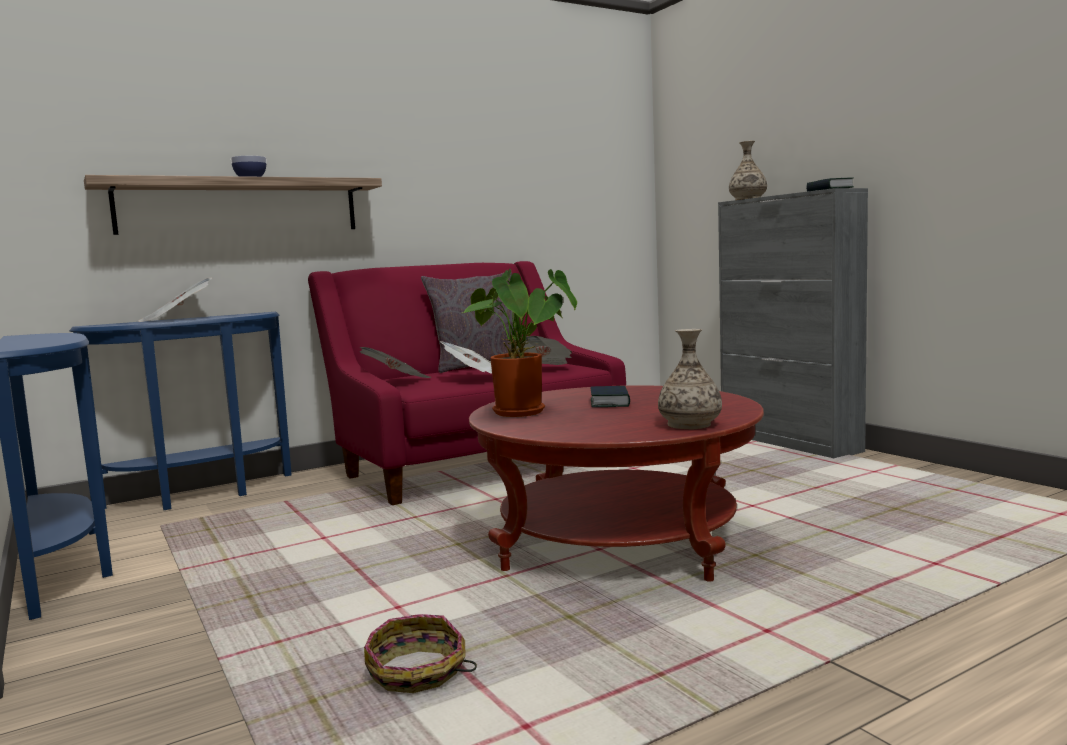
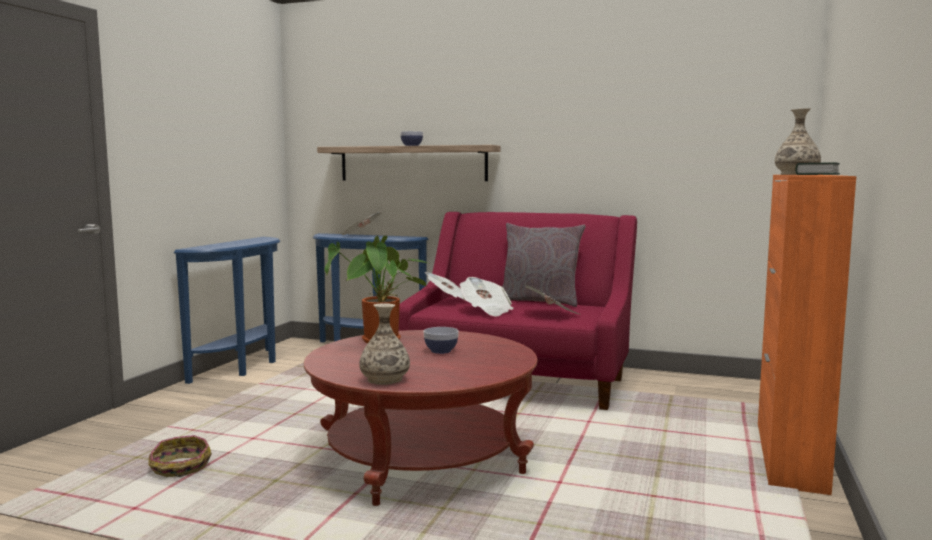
camera: 50 degrees right, 0 degrees up
book [590,386,630,407] -> bowl [423,327,459,354]
grey cabinet [718,188,868,458] -> orange cabinet [758,175,857,495]

